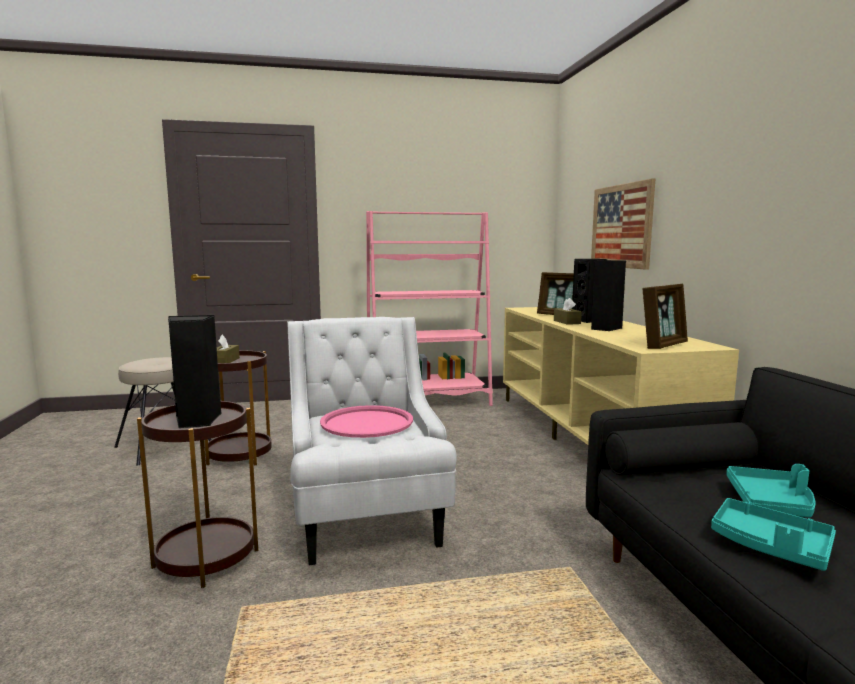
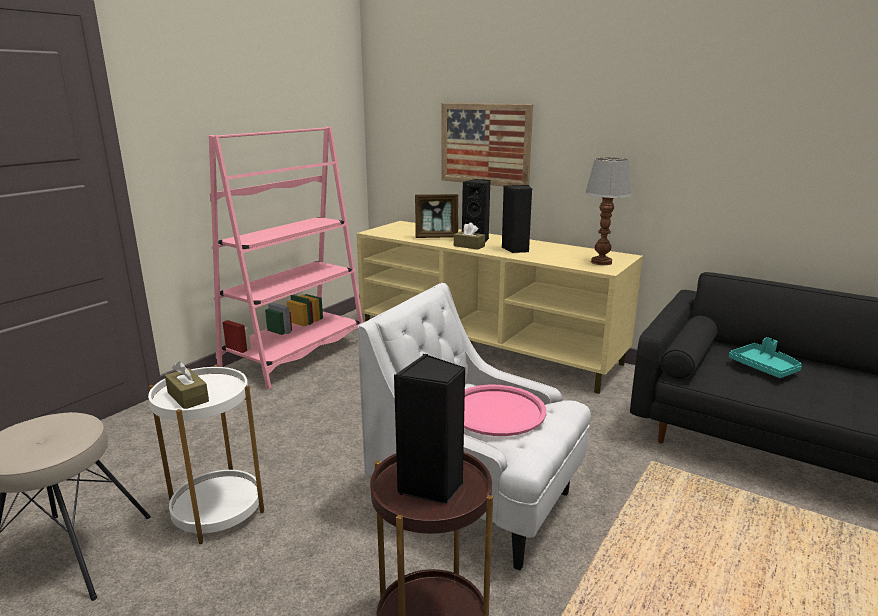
camera: 45 degrees left, 10 degrees up
brown side table [204,351,272,466] -> white side table [148,364,264,544]
picture frame [643,284,688,349] -> table lamp [585,158,632,265]
turquoise tray [711,498,836,571] -> none

